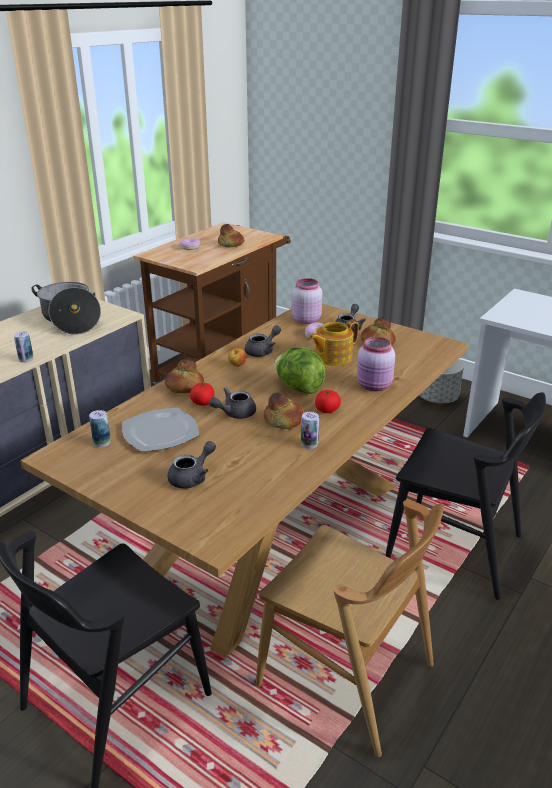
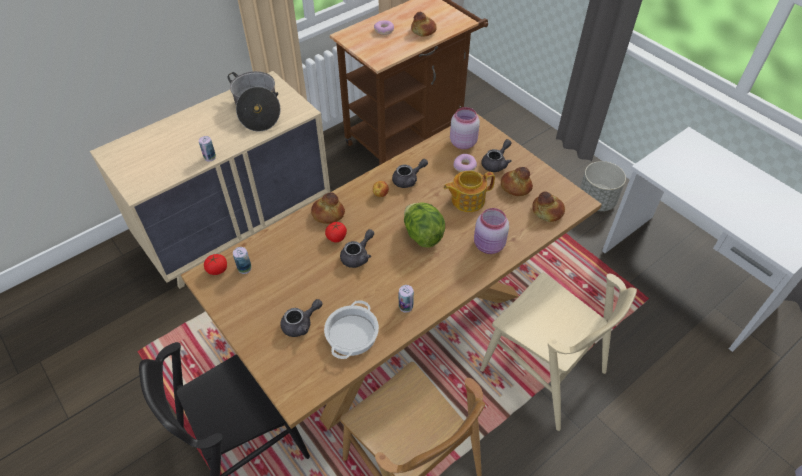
camera: 15 degrees right, 20 degrees up
plate [122,408,199,452] -> none
grey teapot [210,387,256,419] -> grey teapot turned 150 degrees clockwise [340,229,374,268]
bread [264,392,305,429] -> bread moved to [532,191,565,222]
tomato [315,390,341,413] -> tomato moved to [204,254,227,275]
black chair [385,392,546,600] -> beige chair [480,273,637,431]
none -> cooking pot [324,300,379,359]

